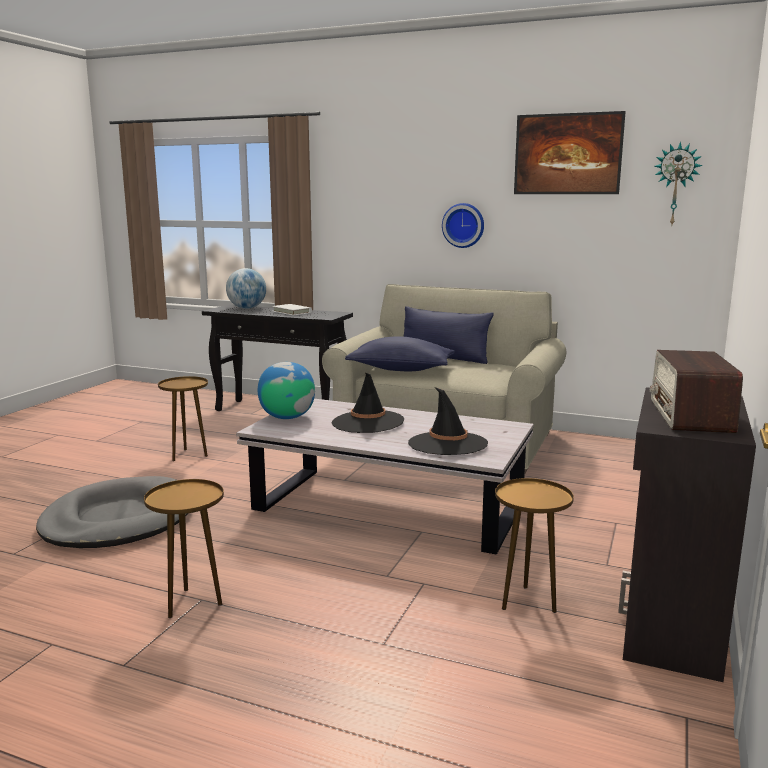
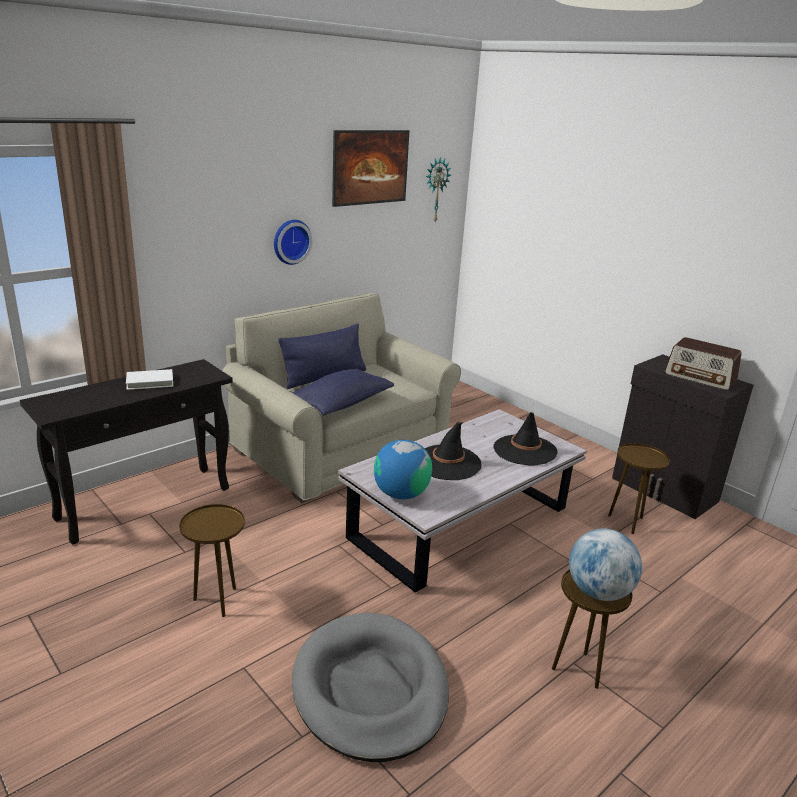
camera: 65 degrees left, 10 degrees up
globe [226,268,266,309] -> globe moved to [569,529,642,601]

